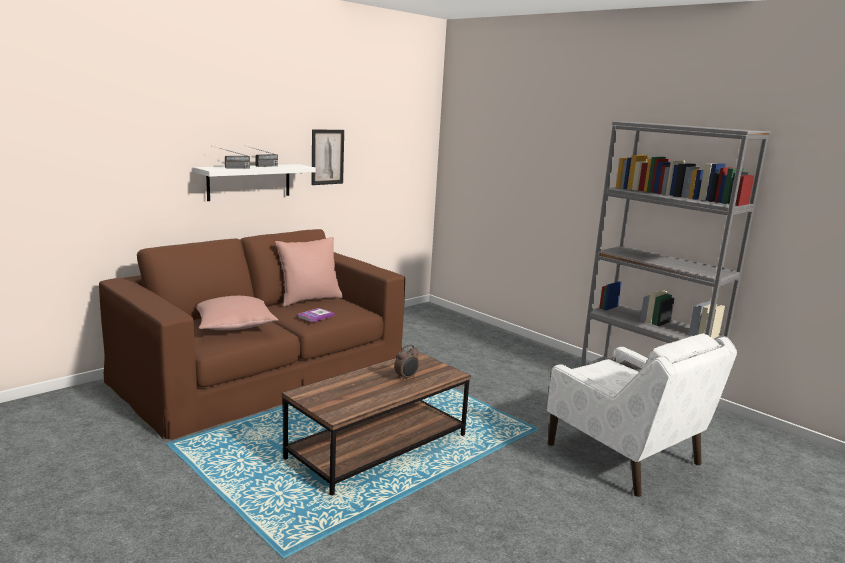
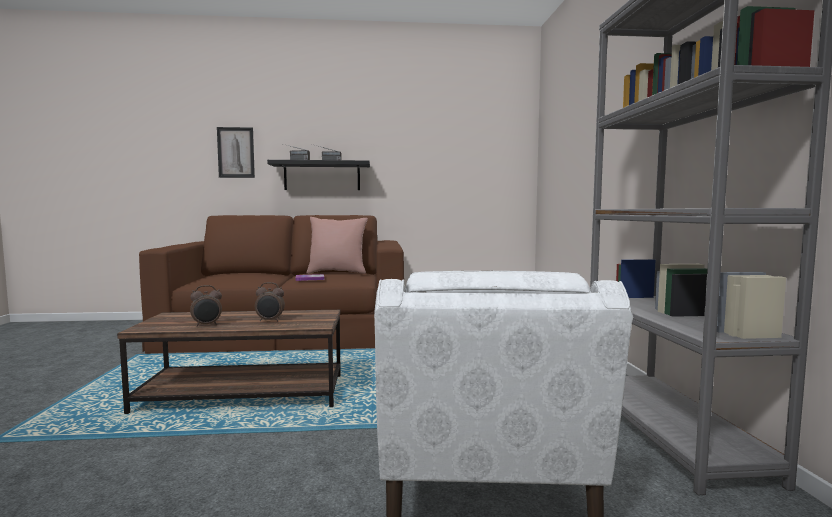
camera: 40 degrees right, 10 degrees down
white shelf [194,164,316,201] -> black shelf [267,160,370,190]
pink pillow [196,296,278,330] -> none
picture [311,129,344,185] -> picture moved to [217,127,255,178]
none -> alarm clock [190,285,222,327]

